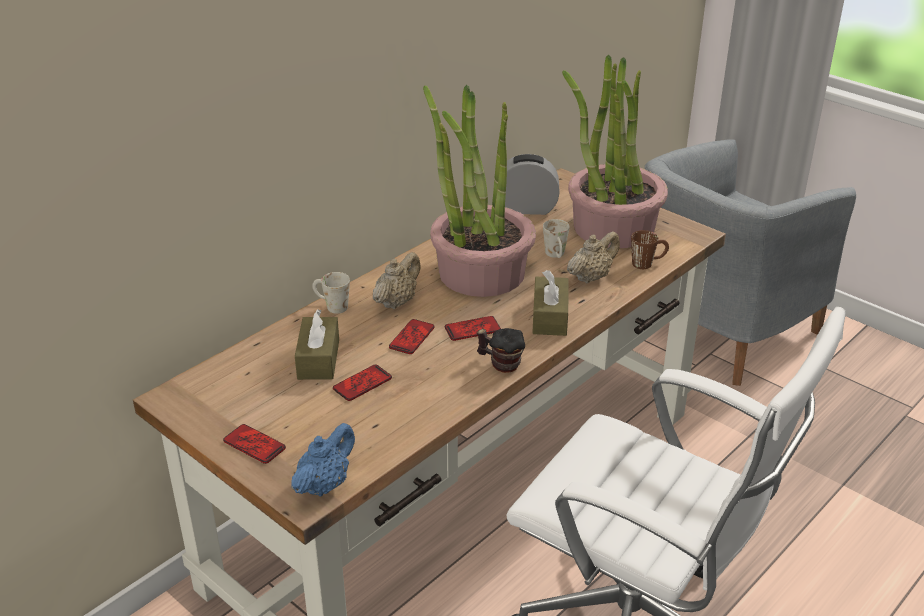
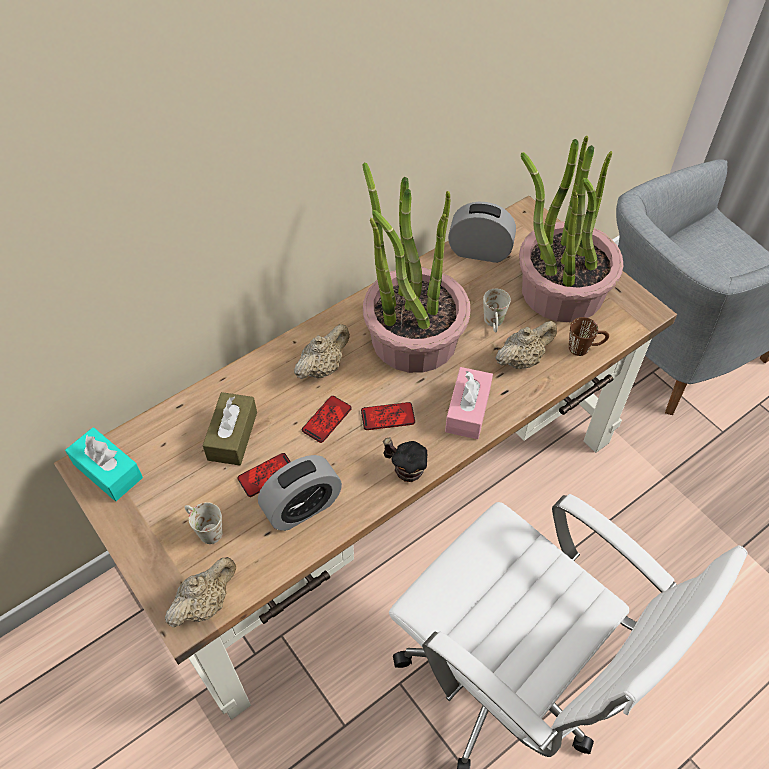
camera: 10 degrees right, 20 degrees up
phone [223,424,286,464] -> none
blue teapot [291,423,355,496] -> beige teapot [165,557,236,627]
white mug [312,272,350,314] -> white mug moved to [185,502,223,544]
brown tissue box [532,270,568,336] -> pink tissue box [445,367,493,439]
none -> turquoise tissue box [65,427,143,501]
none -> alarm clock [258,455,342,531]

